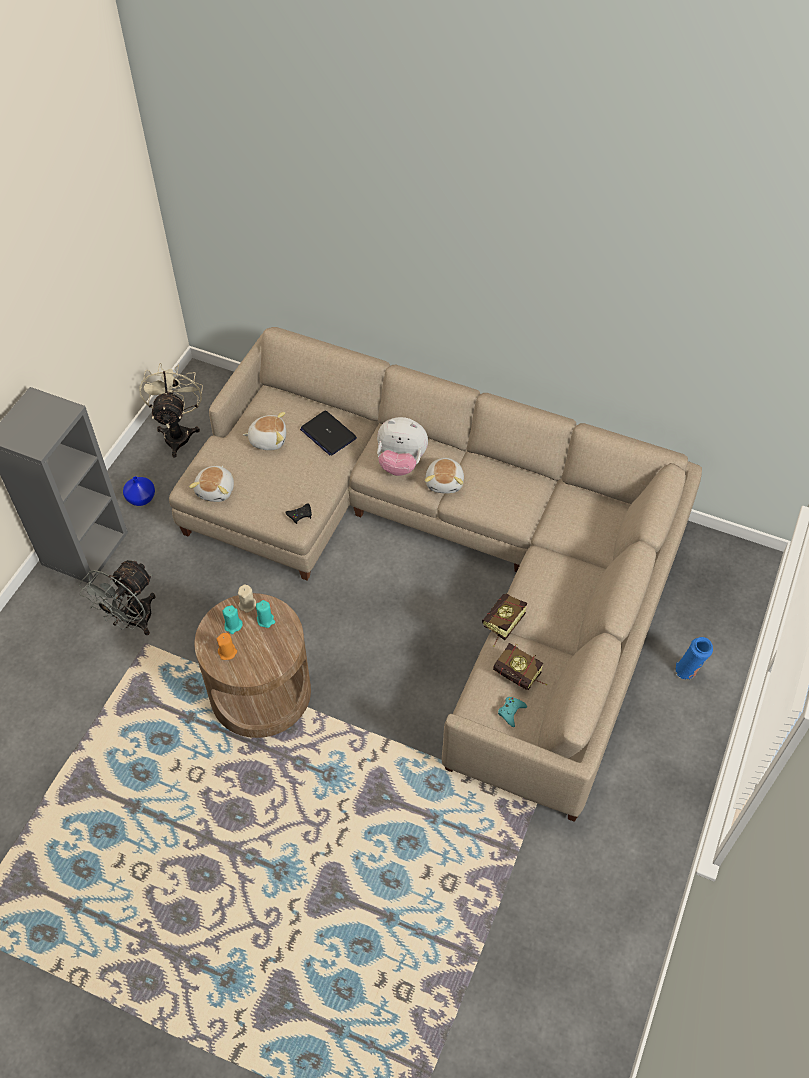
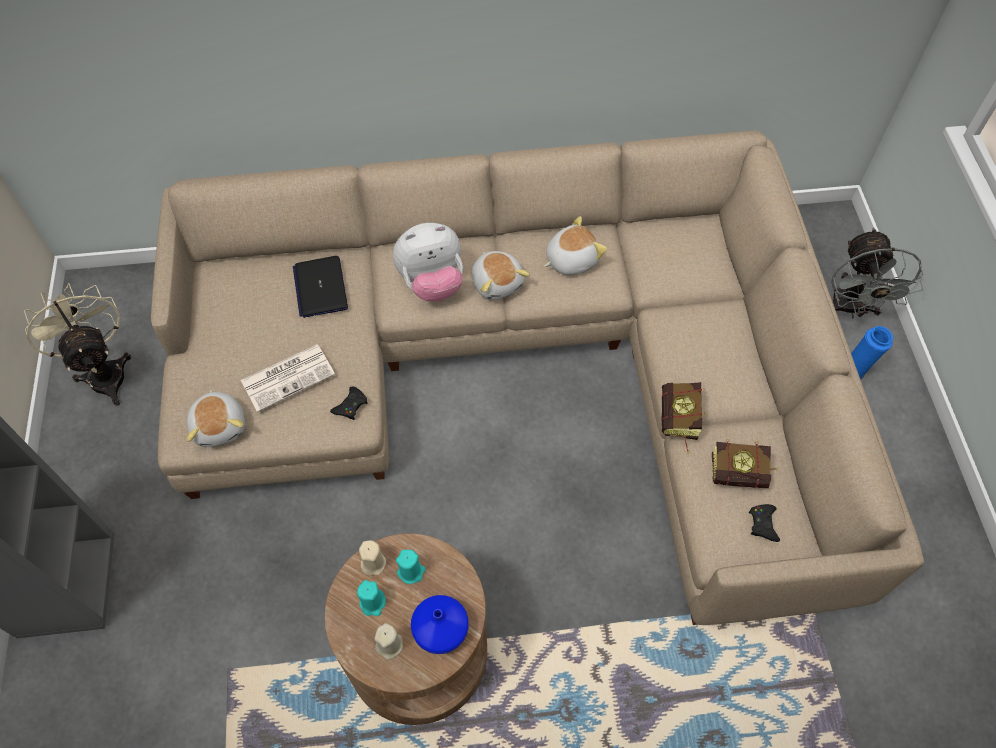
camera: 30 degrees left, 5 degrees up
grey fan [79,559,156,635] -> grey fan moved to [831,227,923,318]
blue vase [123,476,155,506] -> blue vase moved to [411,595,468,654]
orange candle [217,633,237,660] -> beige candle [375,623,403,660]
plush toy [243,412,286,450] -> plush toy moved to [544,216,607,275]
laptop [300,410,357,456] -> laptop turned 60 degrees clockwise [293,256,348,318]
turquoise game controller [498,697,527,727] -> black game controller [749,504,780,542]
none -> newspaper [241,345,335,412]

